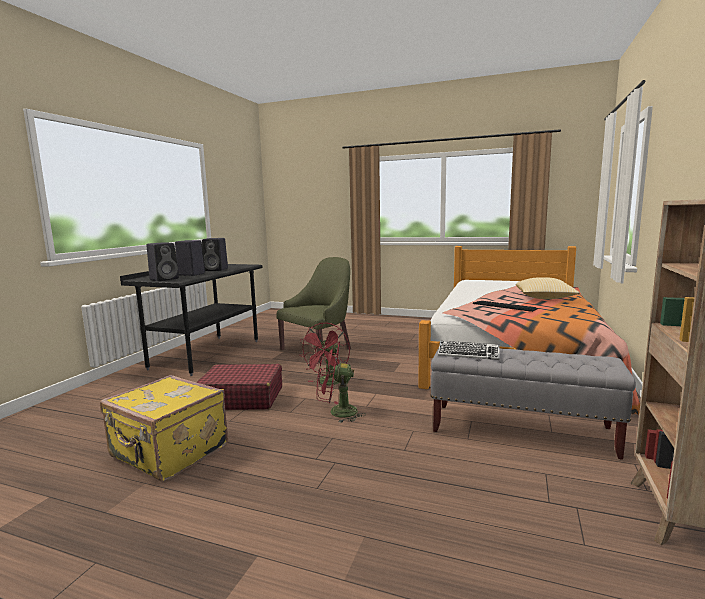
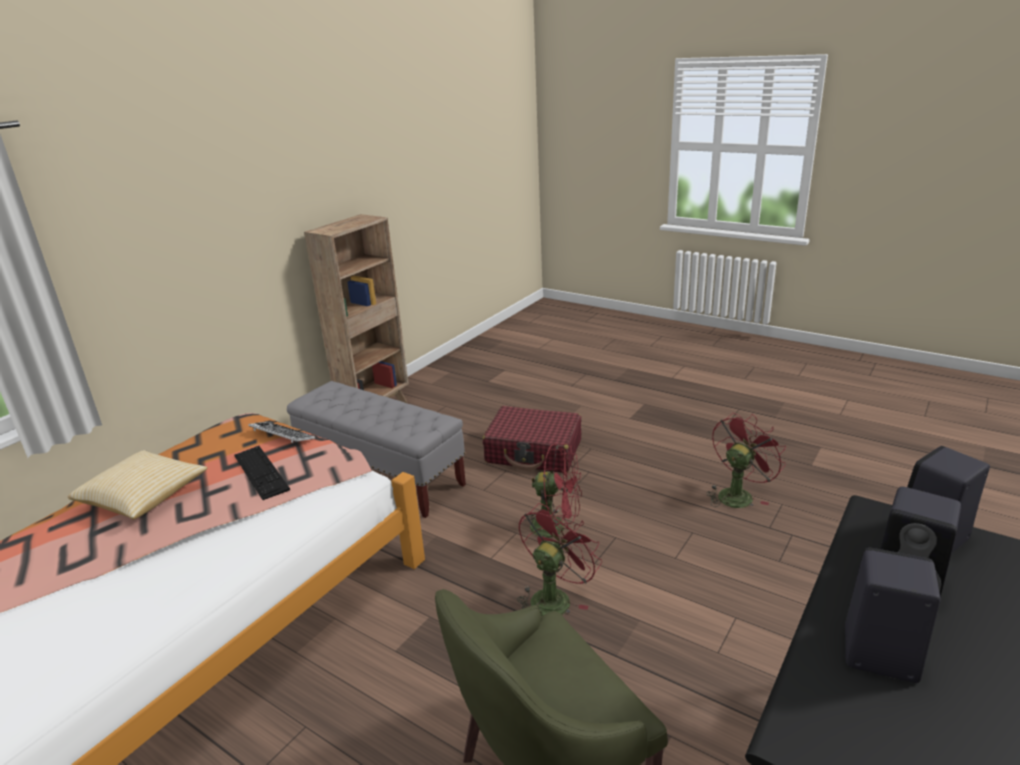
camera: 165 degrees left, 15 degrees up
yellow suitcase [100,375,228,481] -> red fan [706,413,786,508]
red suitcase [196,364,282,410] -> red suitcase moved to [482,406,581,473]
keyboard [438,341,500,360] -> keyboard moved to [249,421,315,443]

